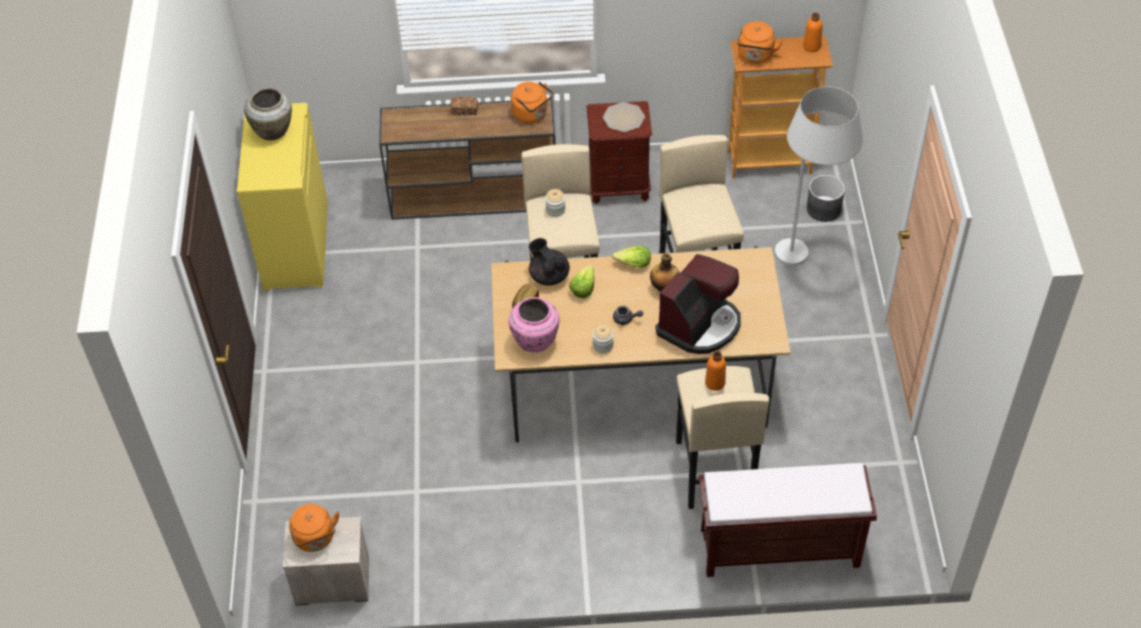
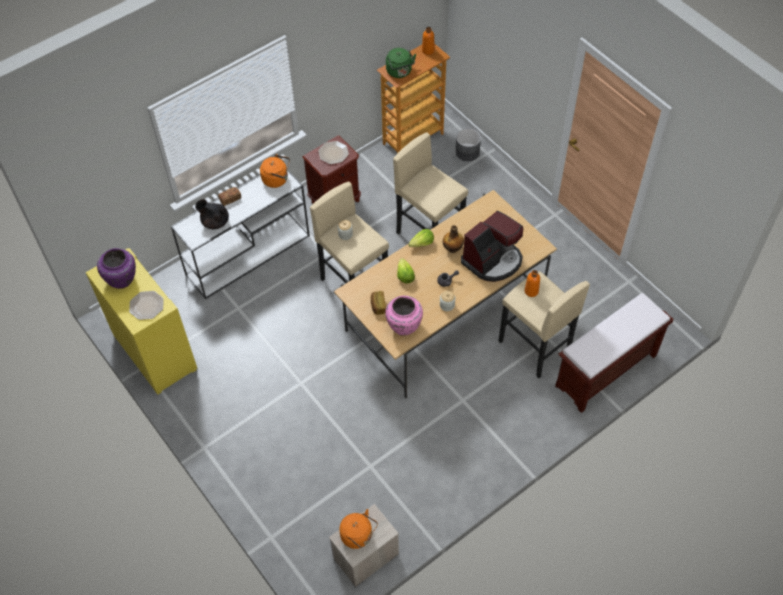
camera: 35 degrees left, 5 degrees up
beige vase [244,88,292,140] -> purple vase [97,248,136,289]
brown console table [379,98,555,220] -> white console table [171,170,310,299]
black teapot [529,238,570,286] -> black teapot moved to [195,199,229,229]
coffee machine [656,254,741,354] -> coffee machine turned 45 degrees clockwise [461,211,523,282]
orange kettle [737,21,783,63] -> green kettle [386,48,416,78]
white floor lamp [775,87,863,266] -> none
none -> plate [129,291,164,320]

